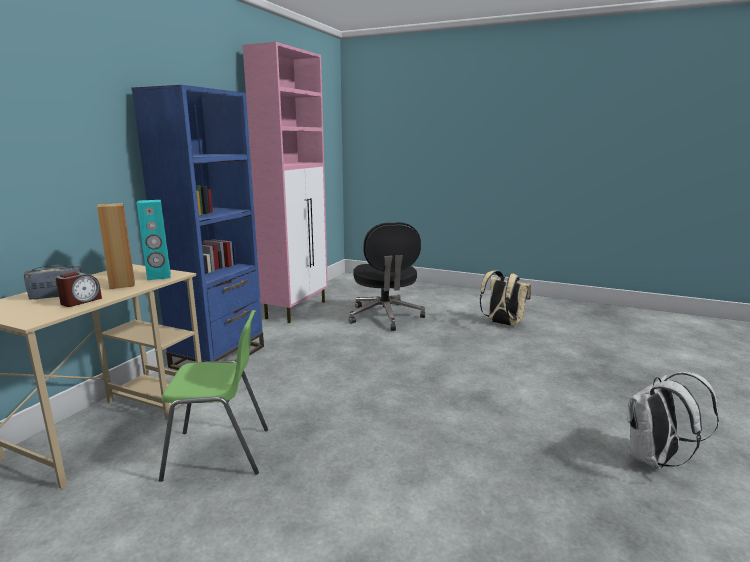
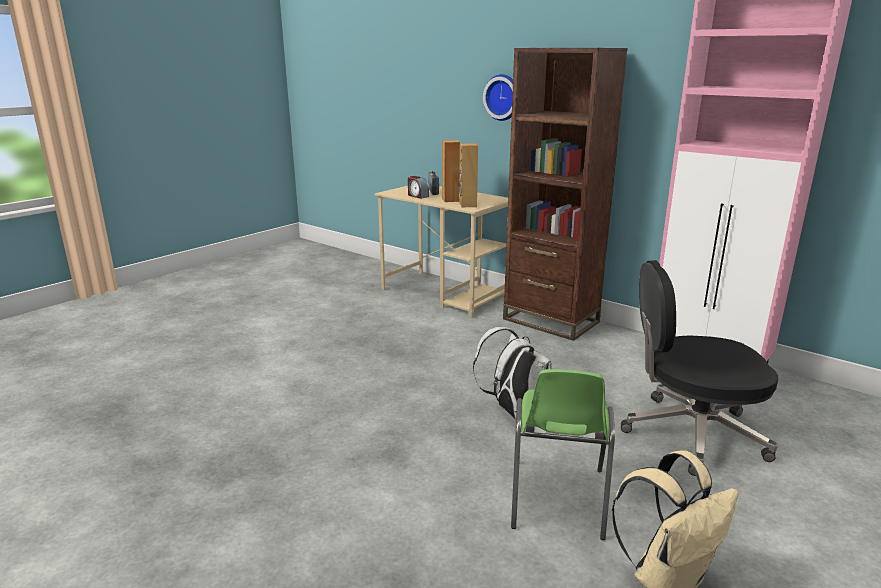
camera: 105 degrees right, 5 degrees up
blue bookcase [131,85,264,370] -> brown bookcase [503,48,628,341]
turquoise speaker [137,200,171,280] -> brown speaker [459,143,478,207]
green chair [159,310,268,482] -> green chair moved to [511,369,615,540]
white backpack [627,372,719,469] -> white backpack moved to [473,327,552,419]
none -> wall clock [483,74,513,121]

